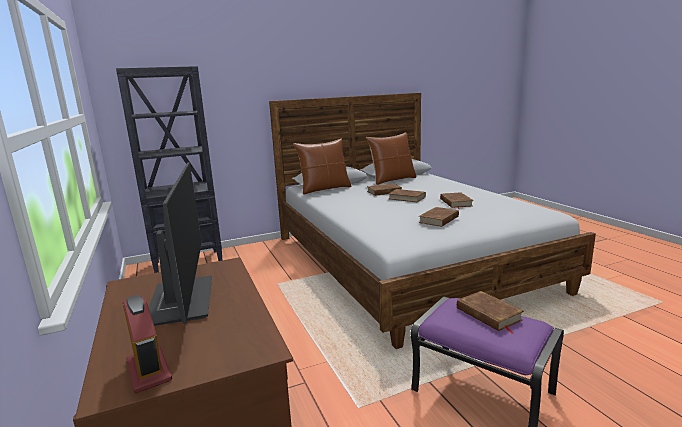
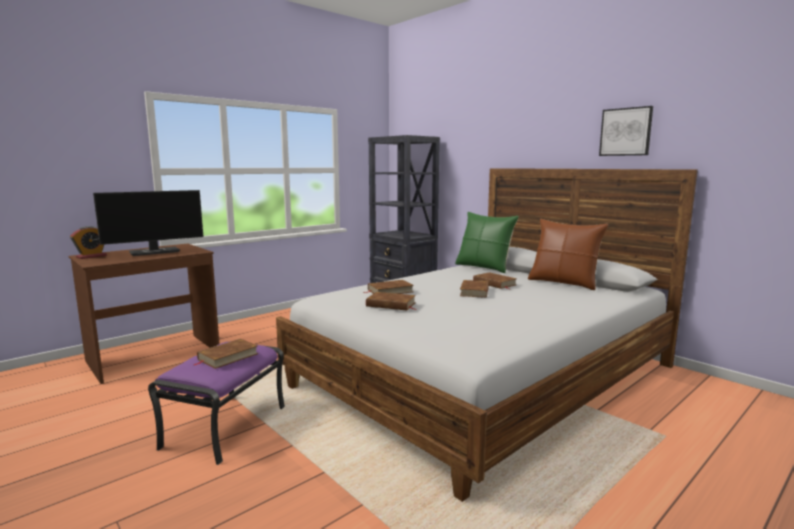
camera: 70 degrees right, 5 degrees down
brown pillow [293,138,352,194] -> green pillow [455,212,519,273]
brown book [440,192,474,209] -> brown book moved to [364,280,414,294]
none -> picture [599,106,653,156]

